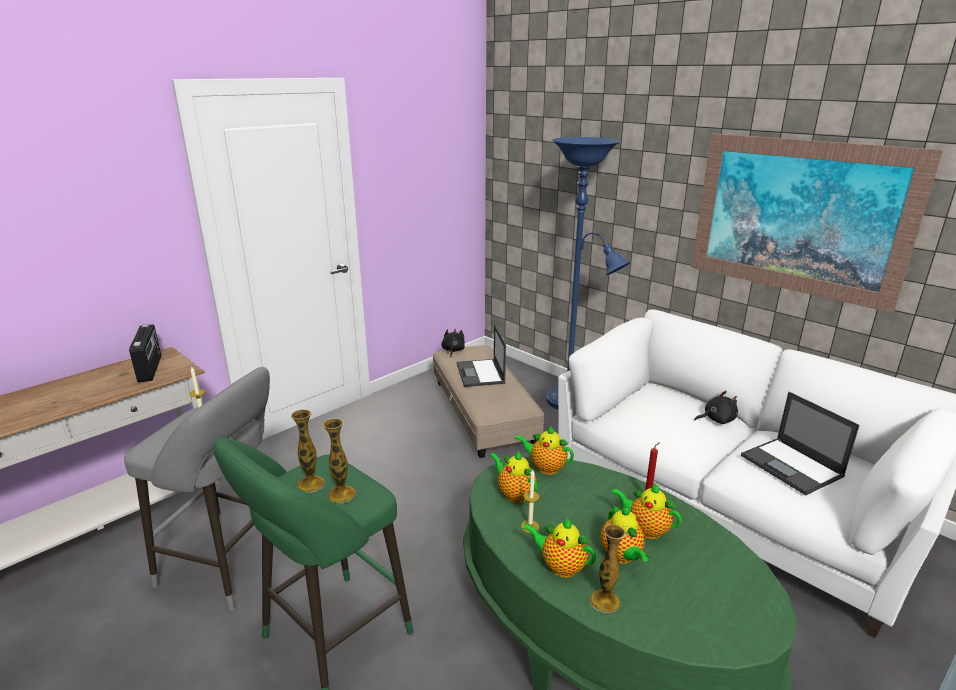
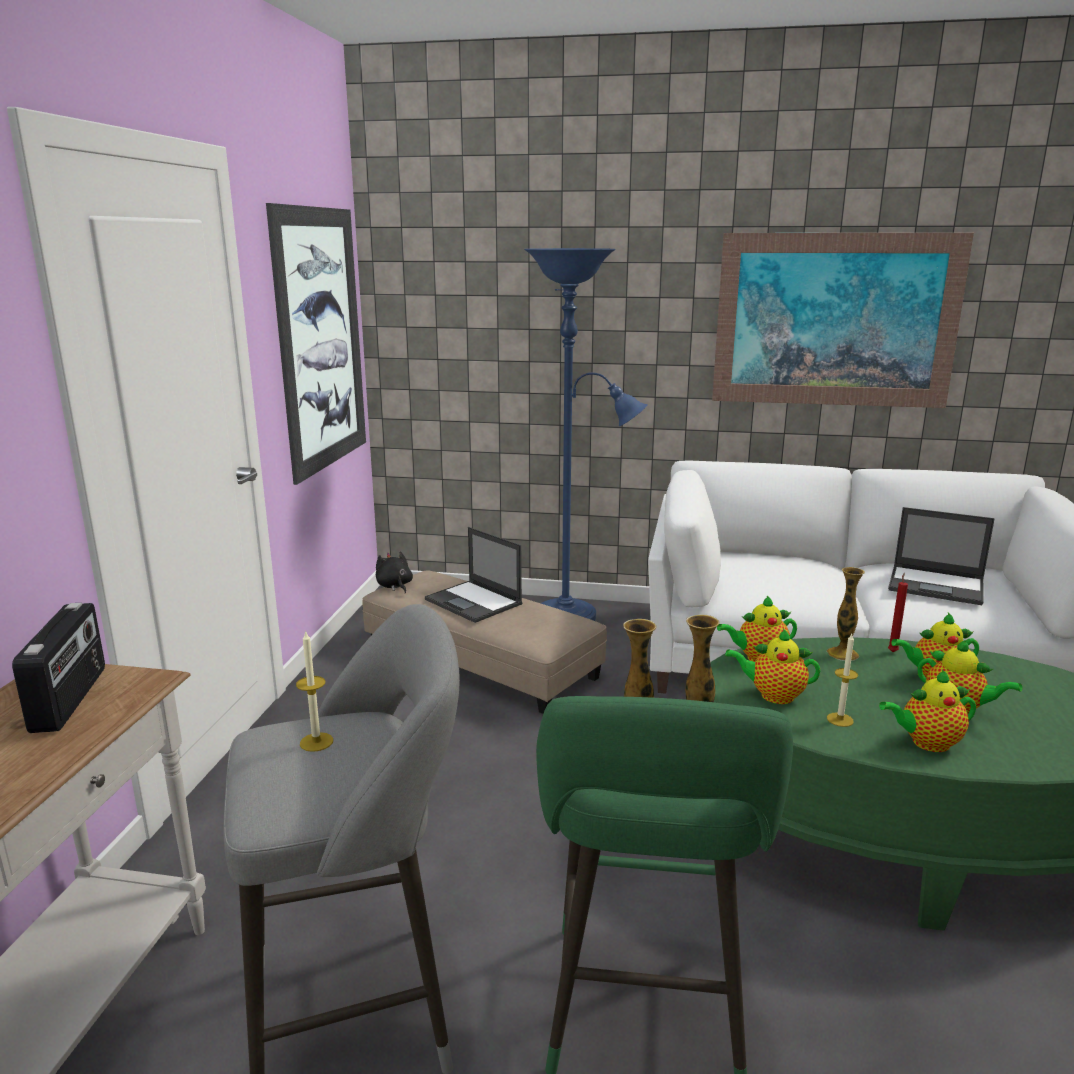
camera: 35 degrees left, 5 degrees down
radio [129,324,161,383] -> radio turned 45 degrees clockwise [12,603,105,733]
vase [590,524,626,613] -> vase moved to [826,567,865,661]
black plush toy [694,391,738,424] -> none
none -> picture [266,203,366,485]

